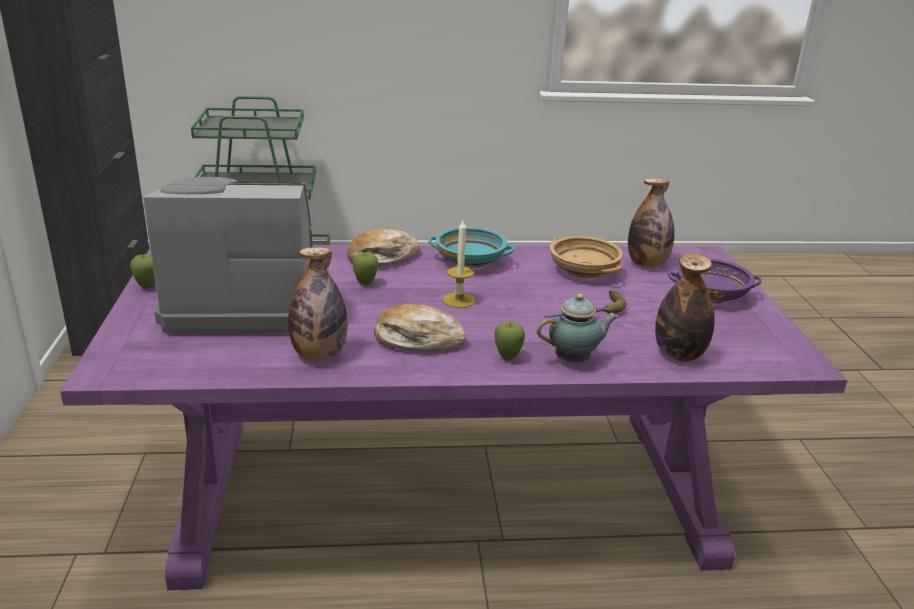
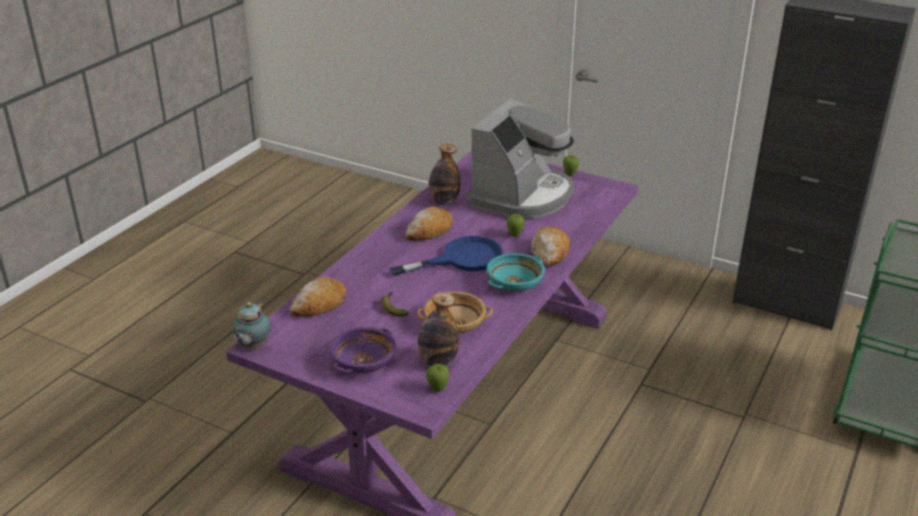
camera: 125 degrees right, 5 degrees up
candle [443,220,475,308] -> blue frying pan [389,236,503,276]
apple [495,321,525,361] -> apple moved to [426,364,449,392]
teapot [537,294,618,362] -> teapot moved to [233,300,271,348]
bottle [655,253,715,361] -> bread [290,277,346,317]

